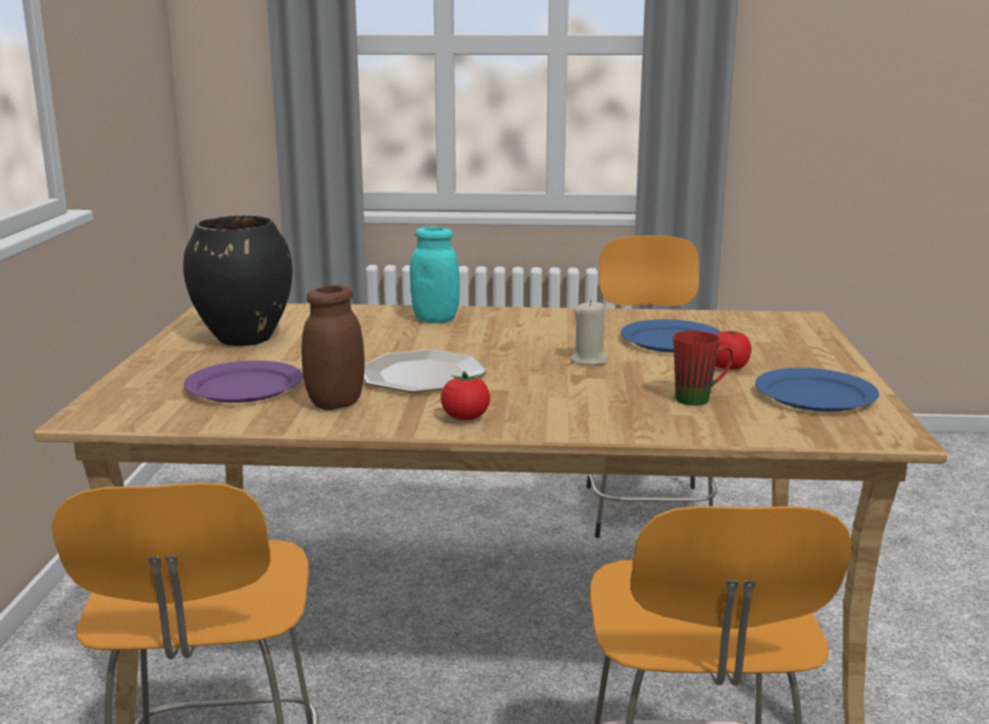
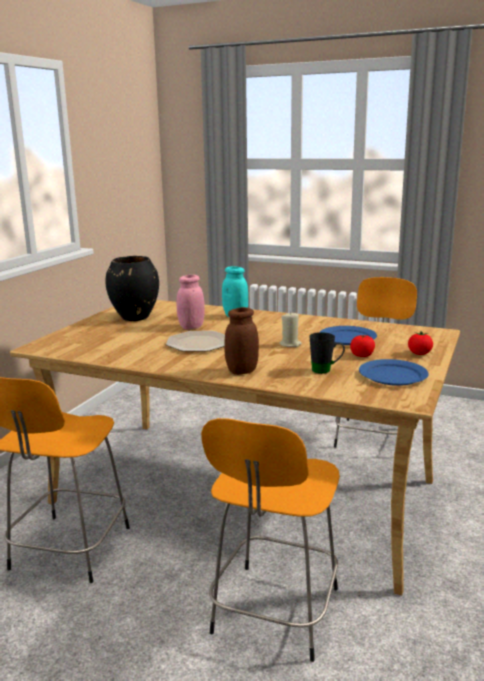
camera: 20 degrees right, 0 degrees up
purple plate [184,361,303,403] -> none
brown jar [301,285,365,410] -> brown jar moved to [224,307,259,375]
tomato [441,371,490,421] -> tomato moved to [408,331,433,355]
red mug [673,331,733,405] -> black mug [310,332,345,374]
none -> pink jar [177,275,204,329]

